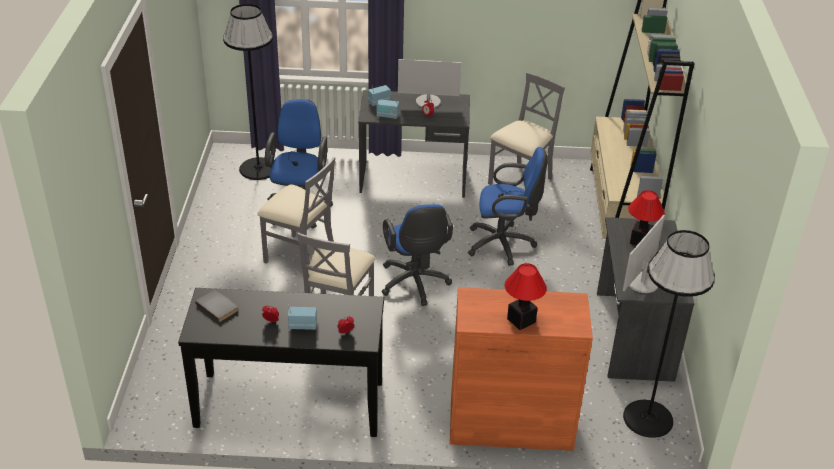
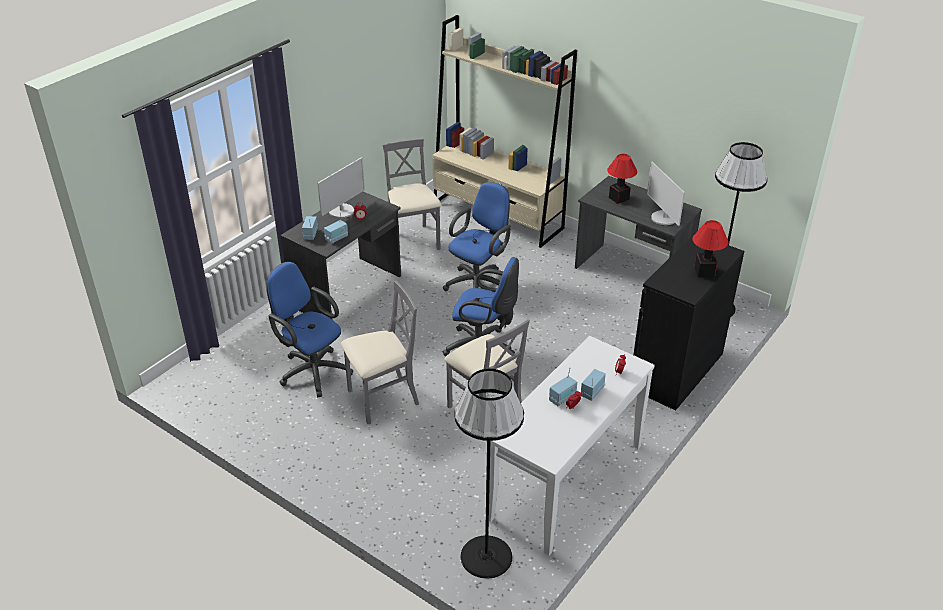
camera: 55 degrees left, 0 degrees up
black console table [178,288,384,437] -> white console table [486,336,655,556]
grey book [195,289,239,322] -> none
black floor lamp [223,4,273,180] -> black floor lamp moved to [454,369,524,579]
orange cabinet [450,287,593,451] -> black cabinet [633,233,744,411]
none -> radio [549,368,577,407]

